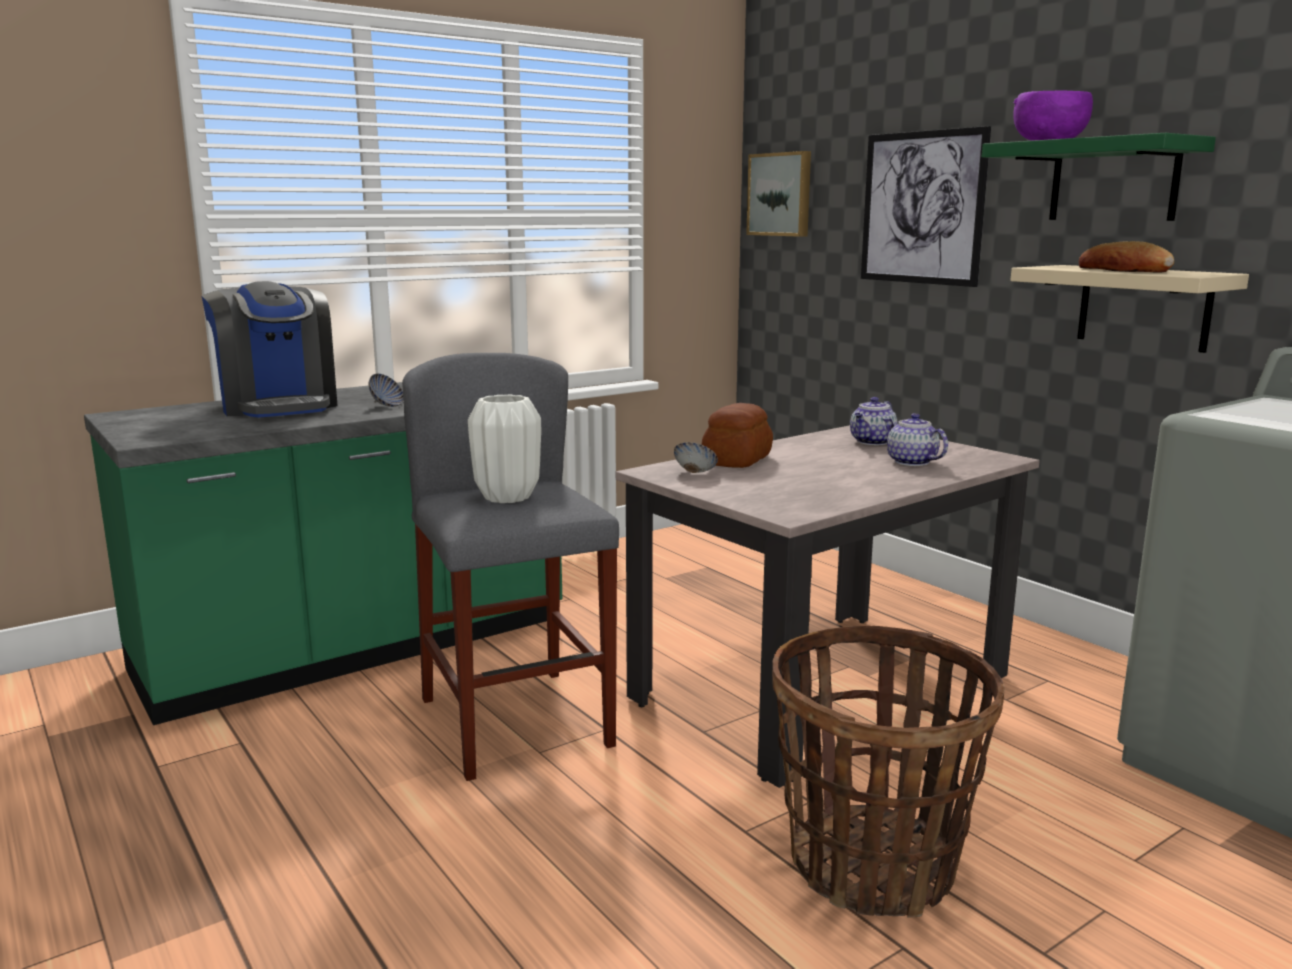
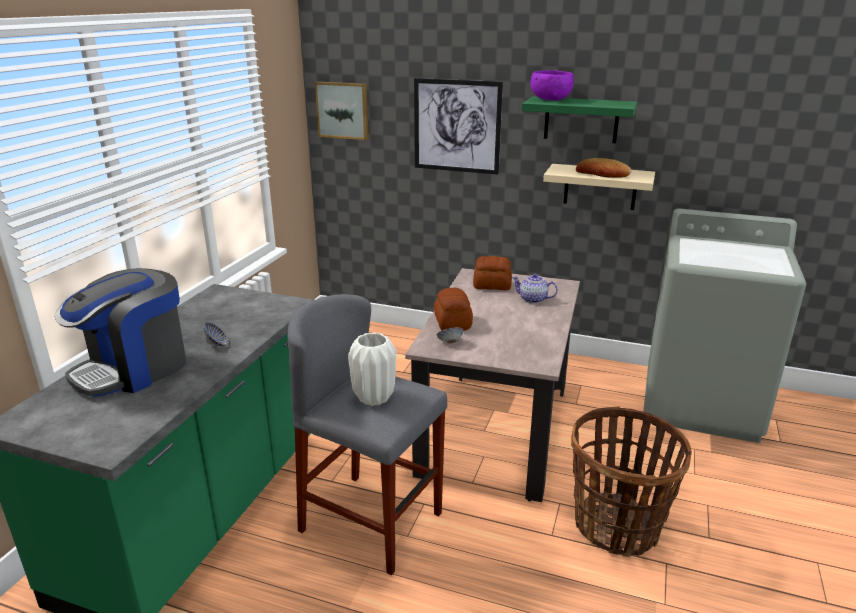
camera: 35 degrees left, 10 degrees up
coffee machine [202,281,338,418] -> coffee machine turned 105 degrees clockwise [55,268,186,397]
teapot [850,397,898,445] -> bread [473,256,512,290]

